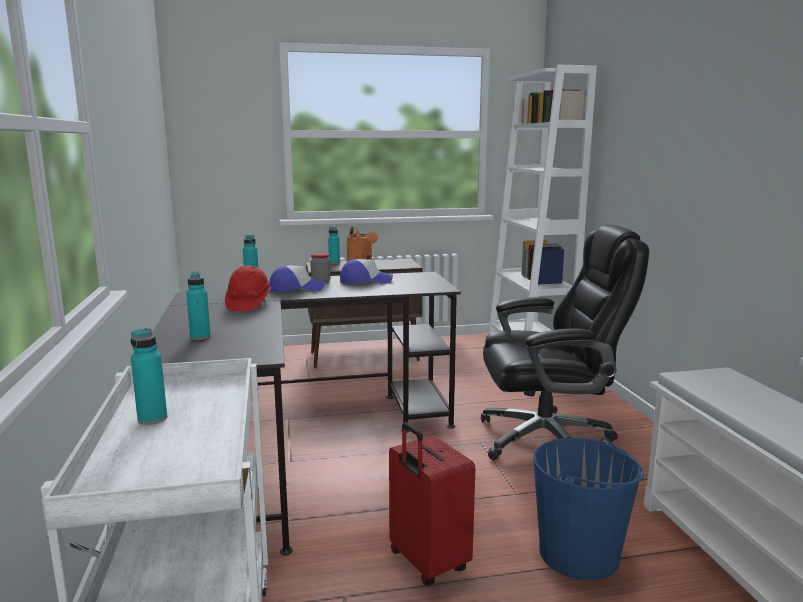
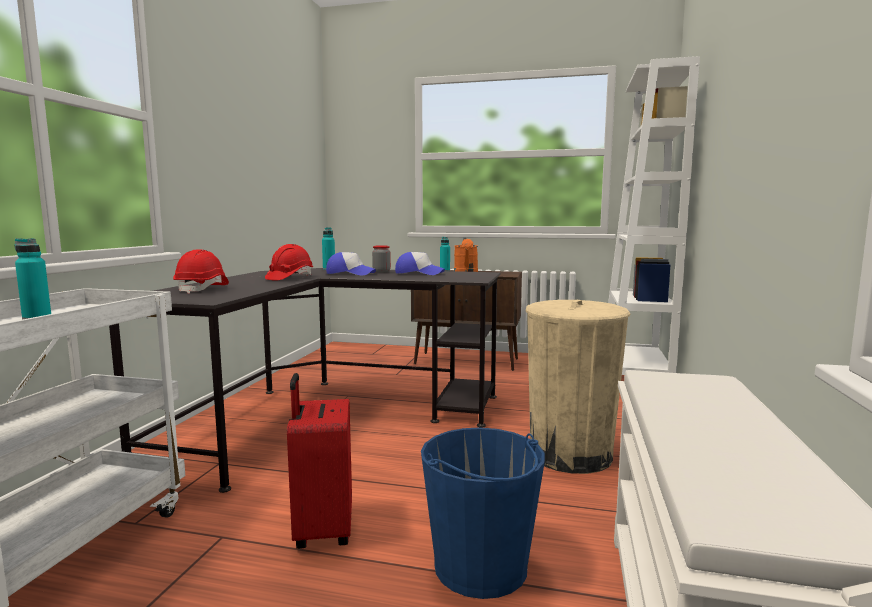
camera: 25 degrees right, 5 degrees down
turquoise bottle [186,271,211,340] -> red hard hat [173,249,229,294]
black office chair [481,225,649,460] -> beige trash can [526,300,630,474]

